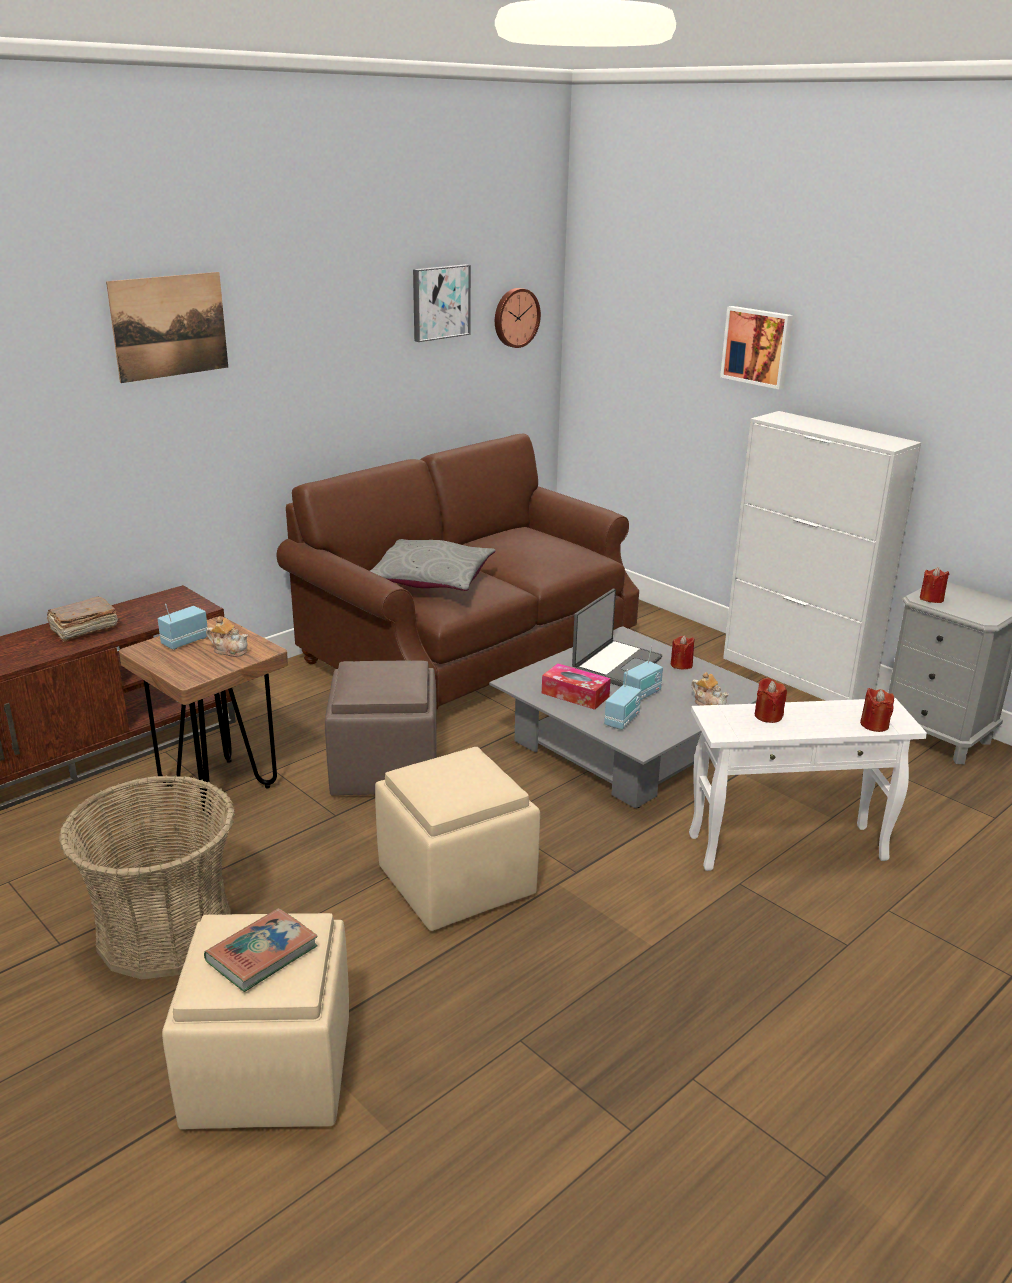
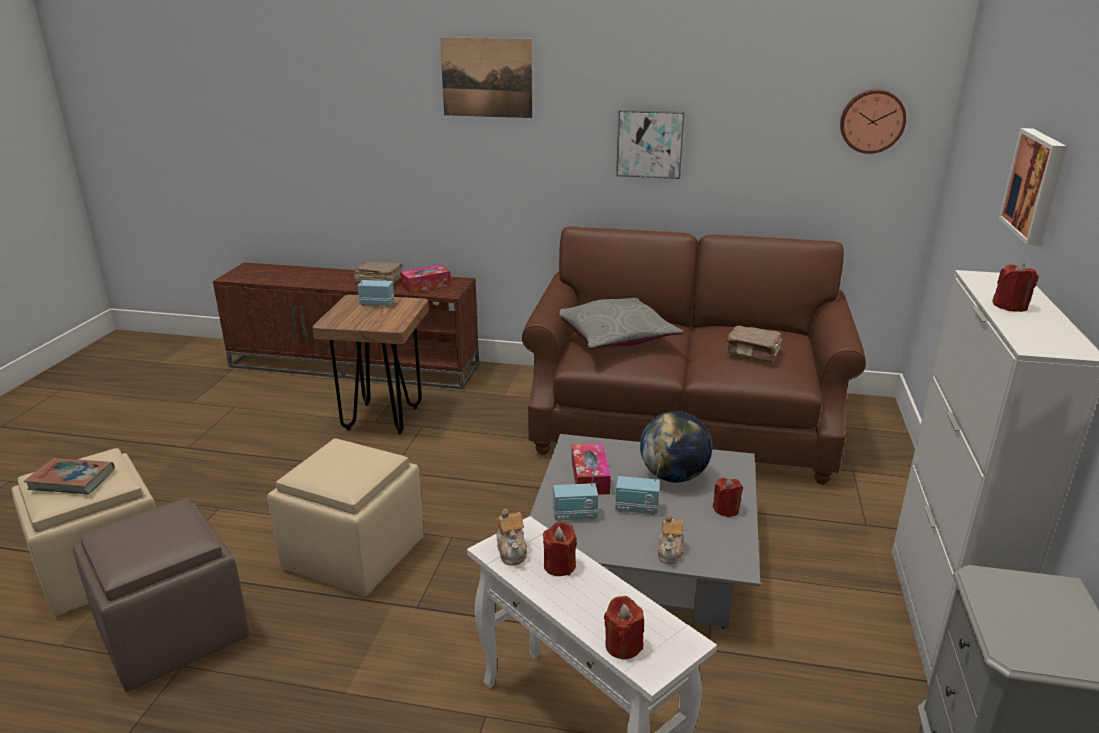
camera: 55 degrees right, 0 degrees up
basket [59,775,235,980] -> none
teapot [206,616,248,657] -> teapot moved to [496,509,527,565]
brown ottoman [325,661,437,796] -> brown ottoman moved to [73,498,250,692]
picture [413,264,471,342] -> picture moved to [616,110,685,179]
laptop [572,589,662,686] -> globe [640,411,712,483]
red candle [920,567,949,603] -> red candle moved to [992,263,1039,312]
none -> tissue box [400,265,451,293]
none -> brown book [726,326,782,363]

